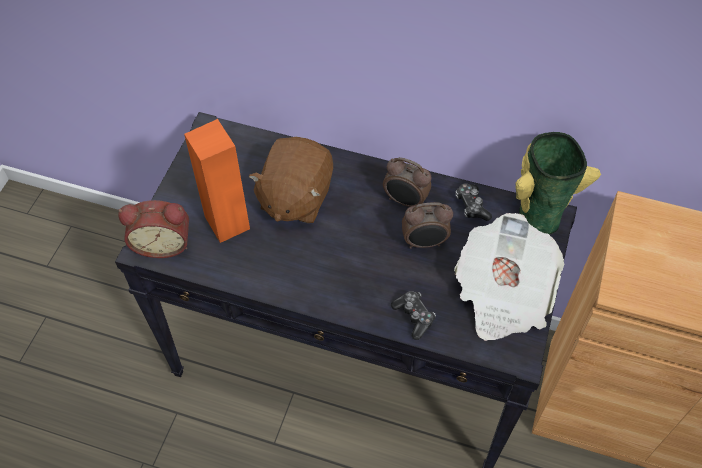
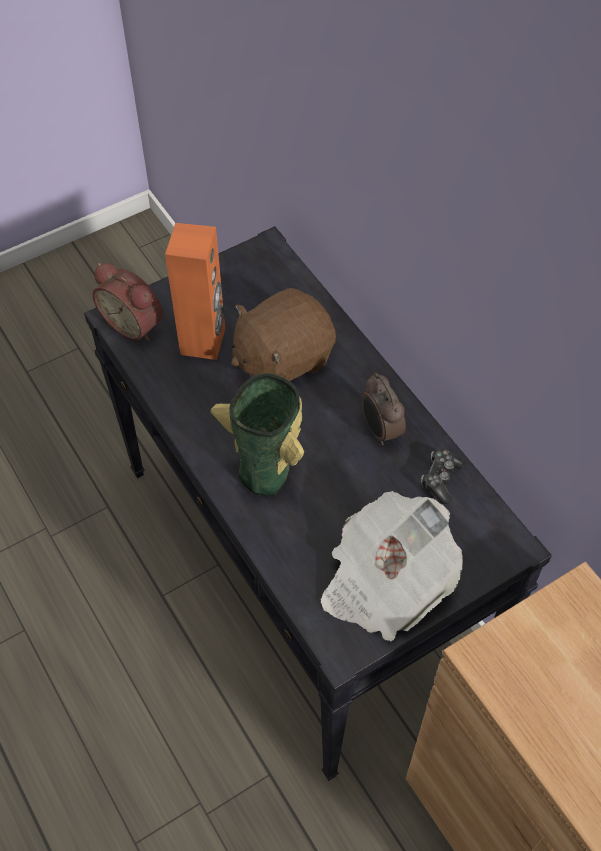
camera: 40 degrees right, 0 degrees up
game controller [391,291,436,340] -> none
alarm clock [402,202,453,249] -> none
vase [515,132,601,235] -> vase moved to [211,373,304,496]

